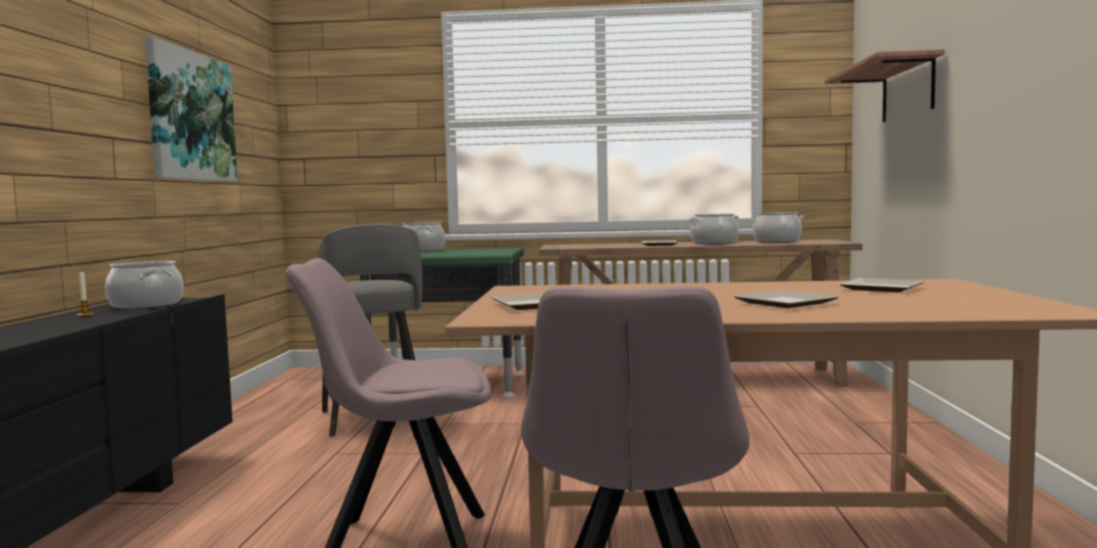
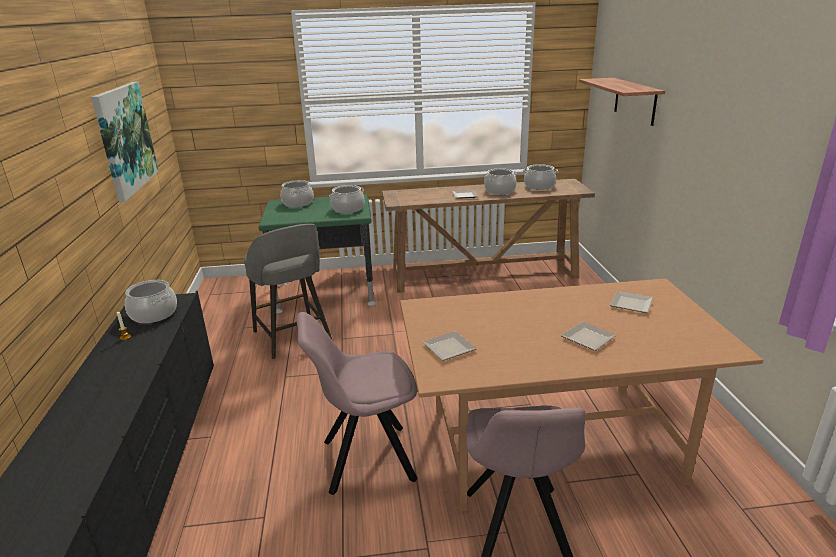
camera: 10 degrees left, 20 degrees up
none -> cooking pot [329,185,364,213]

